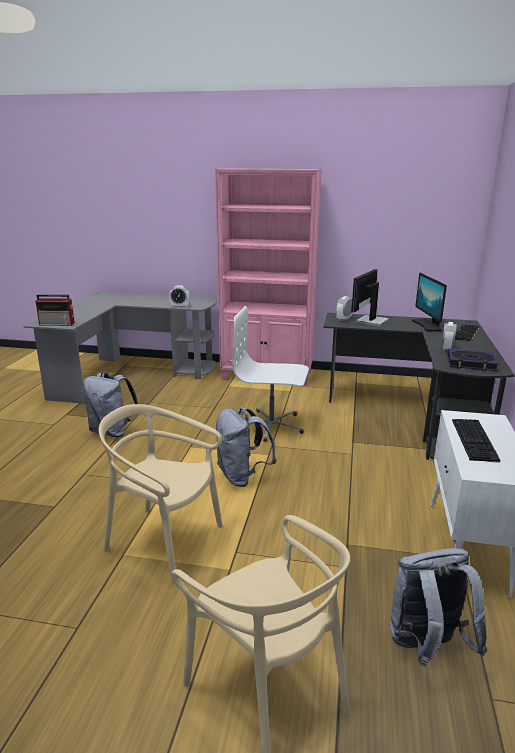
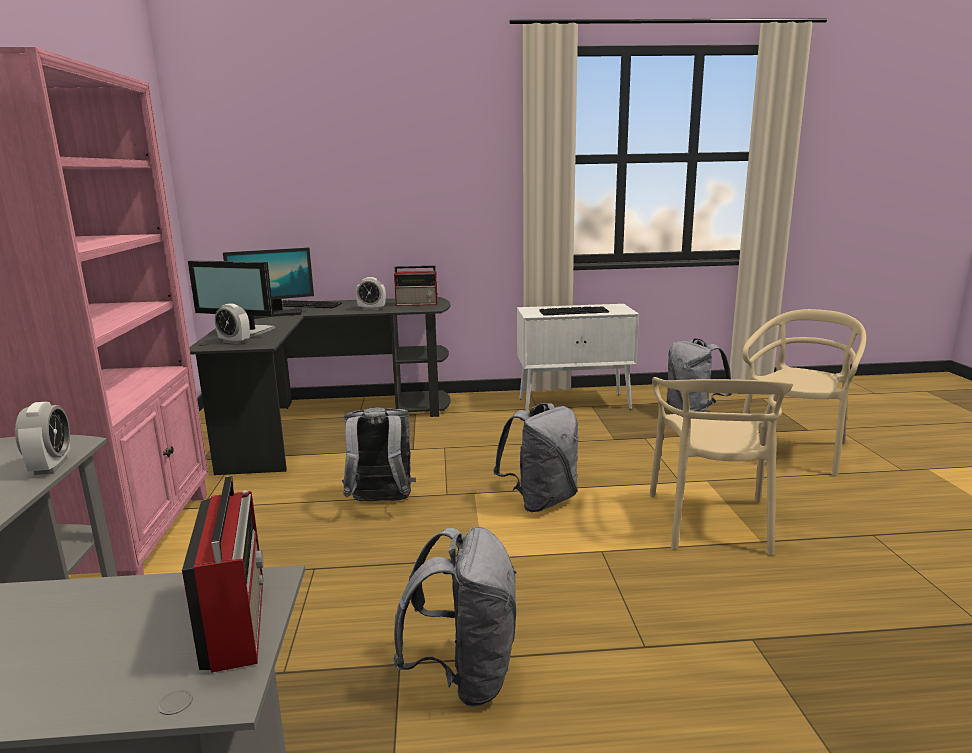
camera: 105 degrees left, 5 degrees down
white office chair [233,306,309,442] -> grey backpack [342,407,416,501]
book [447,348,499,371] -> radio [394,266,439,306]

